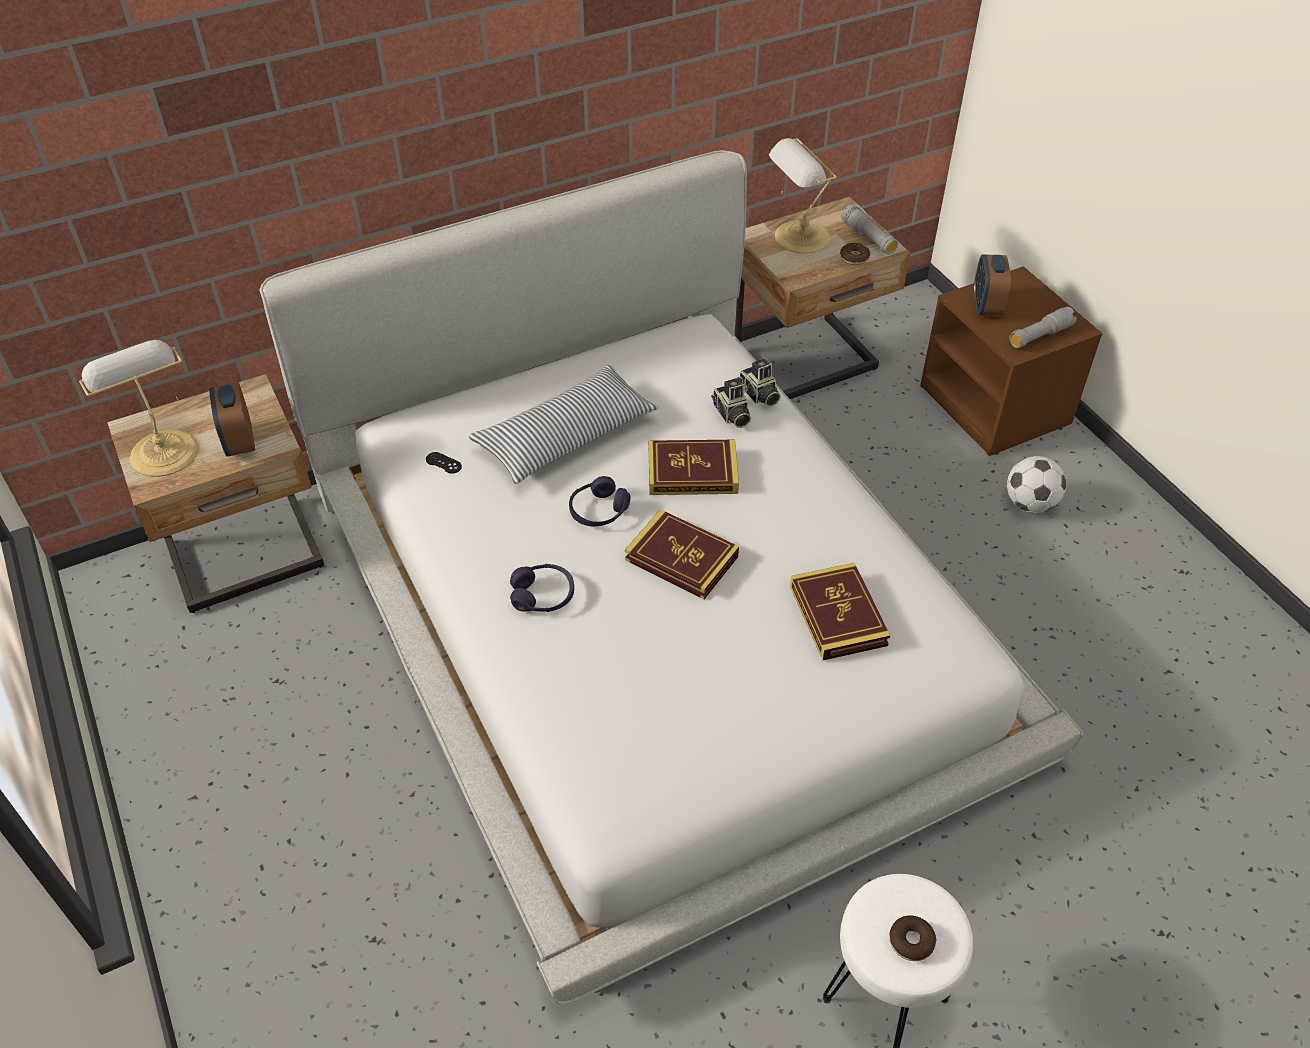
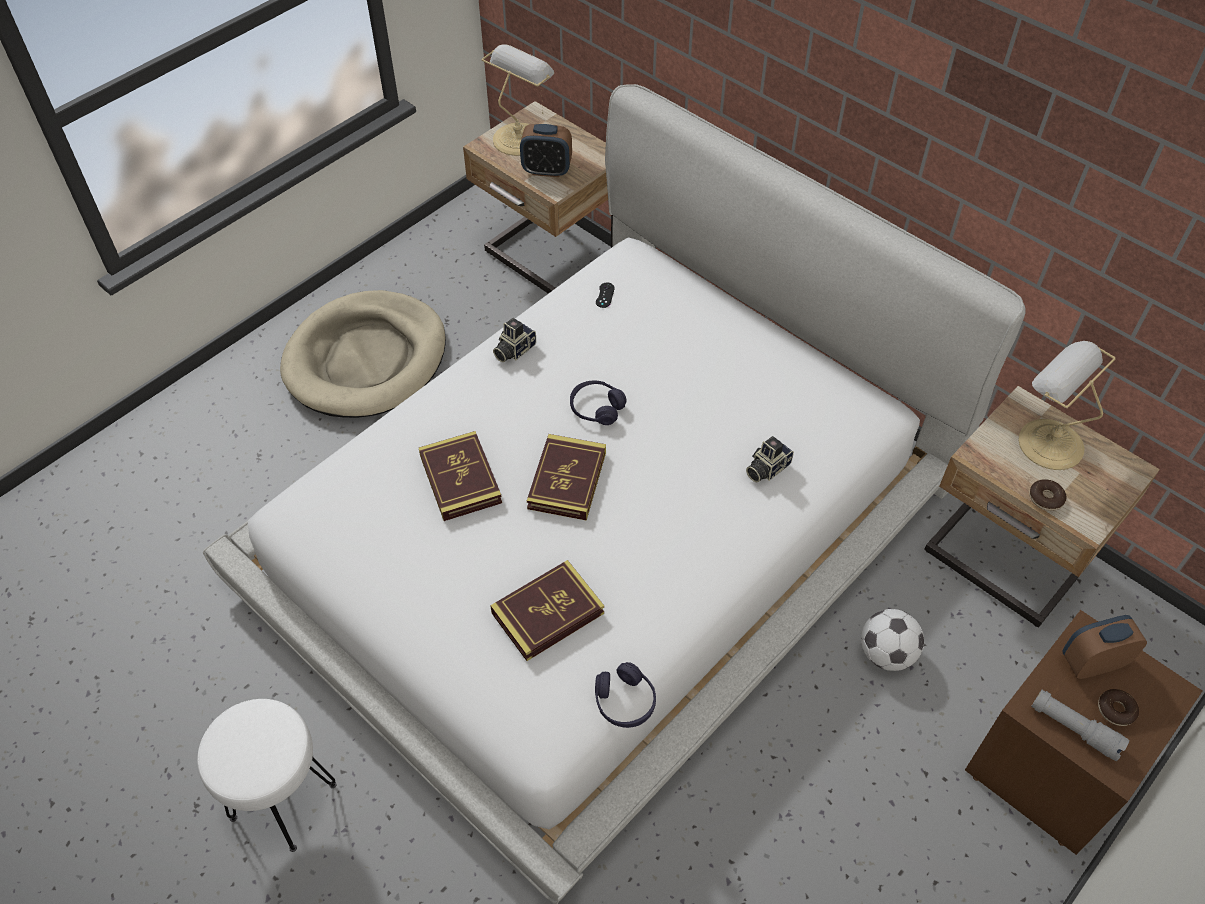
camera: 70 degrees right, 5 degrees up
alarm clock [209,382,255,456] -> alarm clock turned 135 degrees counterclockwise [520,124,572,177]
pillow [469,364,659,484] -> none
purple headphones [510,564,574,612] -> purple headphones moved to [595,662,656,728]
book [649,440,739,495] -> book moved to [419,431,502,521]
camera [738,358,781,407] -> camera moved to [493,318,536,362]
grey flashlight [841,204,898,254] -> none
donut [889,915,936,961] -> donut moved to [1098,689,1139,726]
football [1007,456,1066,513] -> football moved to [861,609,924,671]
none -> beige dog bed [280,290,446,418]

